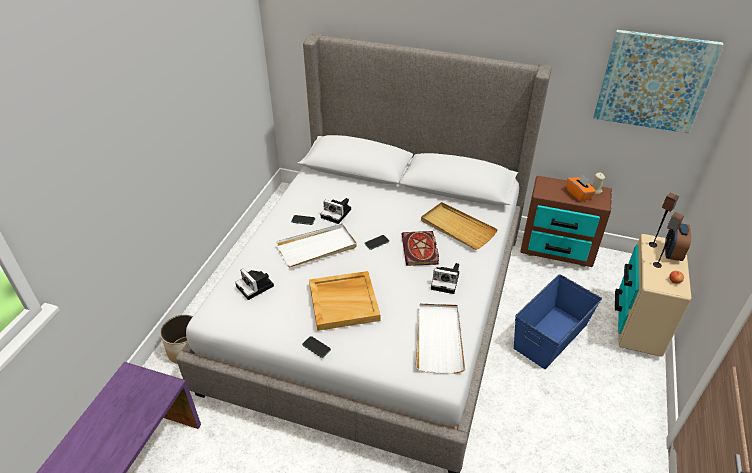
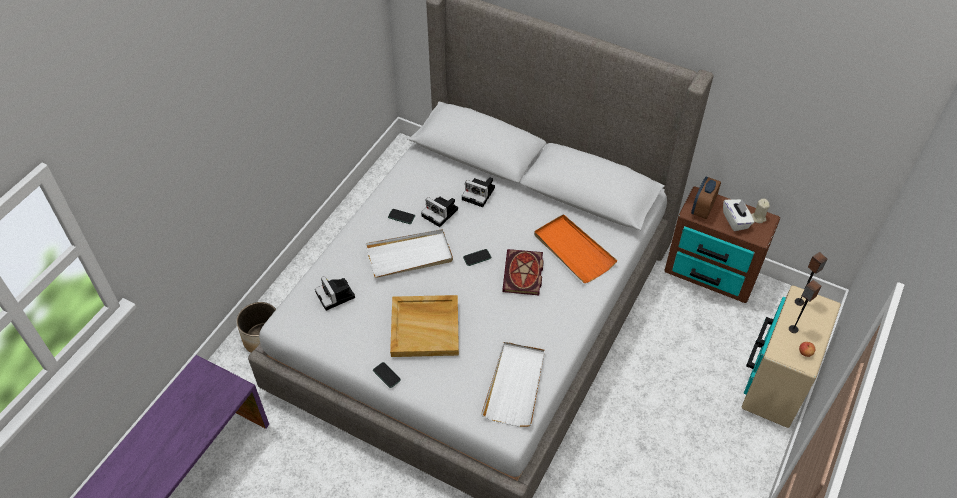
camera: 10 degrees right, 10 degrees up
beige tray [421,202,498,250] -> orange tray [534,214,617,283]
camera [431,263,459,294] -> camera moved to [462,177,495,207]
blue storage box [514,274,602,369] -> none
orange tissue box [567,174,596,202] -> white tissue box [723,199,754,231]
picture [593,30,723,133] -> none
alarm clock [665,223,691,261] -> alarm clock moved to [691,177,721,219]

